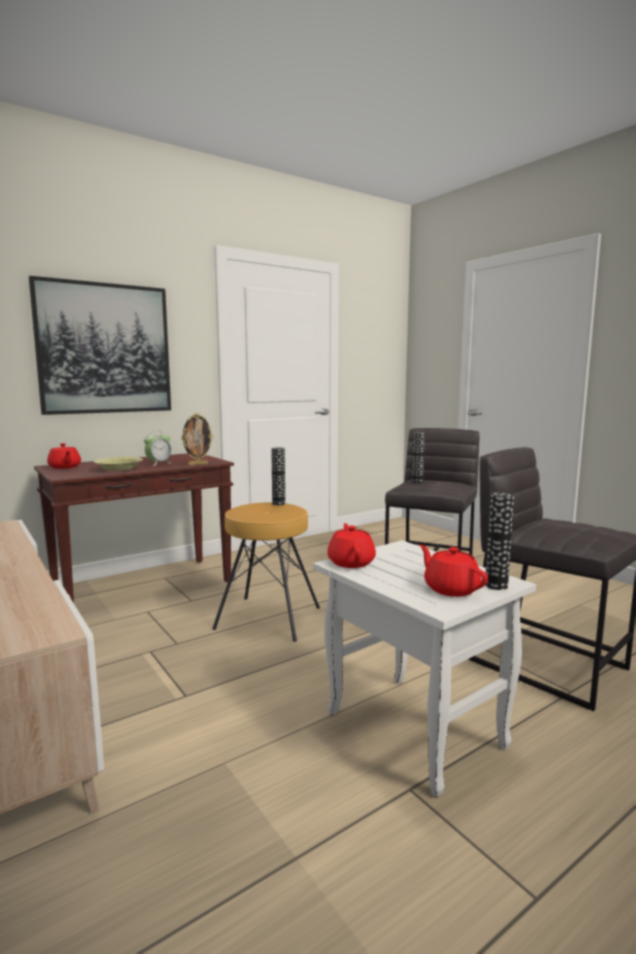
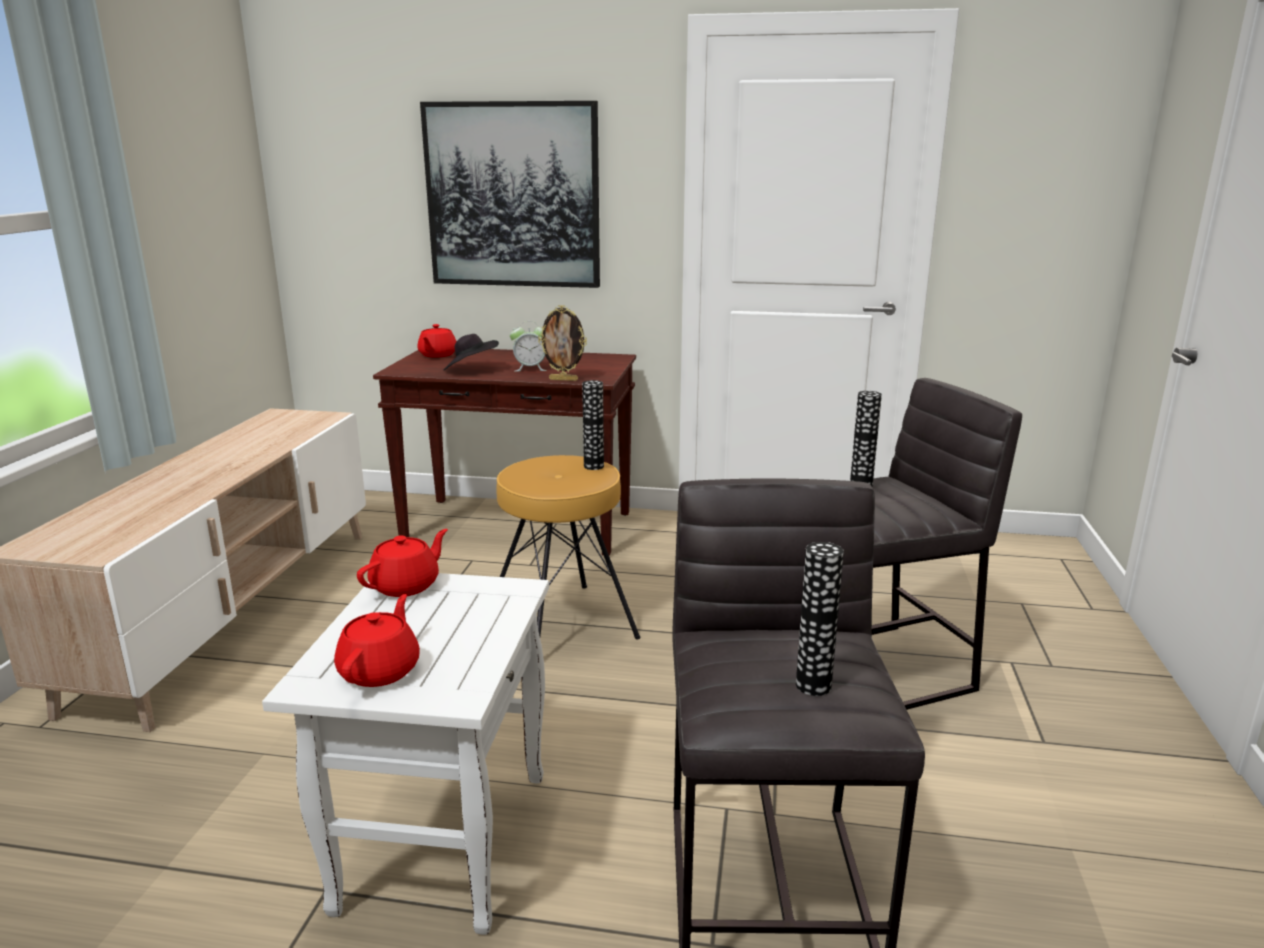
camera: 45 degrees right, 10 degrees up
yellow bowl [94,457,143,471] -> black hat [444,334,499,370]
vase [485,492,514,590] -> vase moved to [796,542,844,696]

